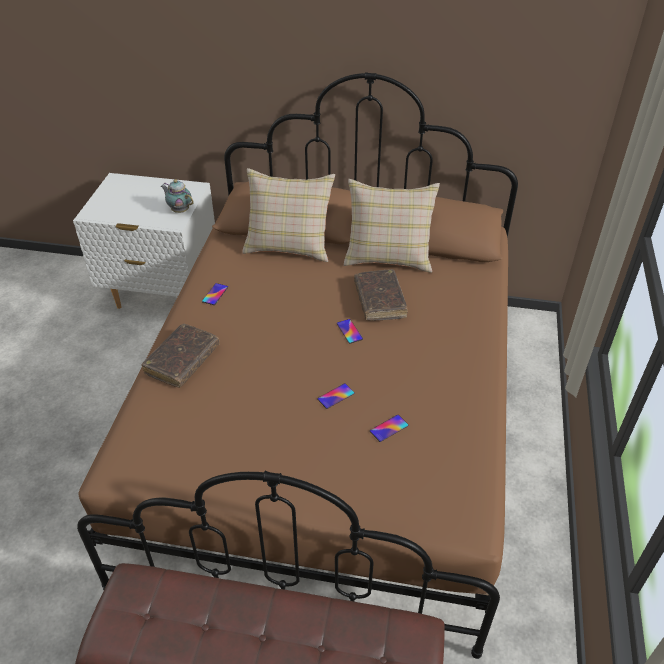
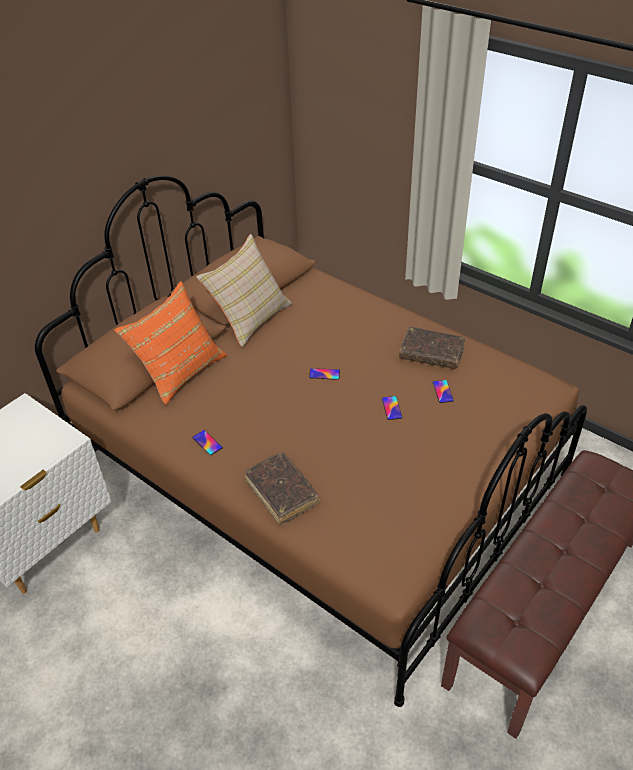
camera: 60 degrees left, 0 degrees up
teapot [161,179,194,213] -> none
beige pillow [242,168,335,262] -> orange pillow [114,281,227,405]
brown book [354,269,408,321] -> brown book moved to [399,327,465,369]

